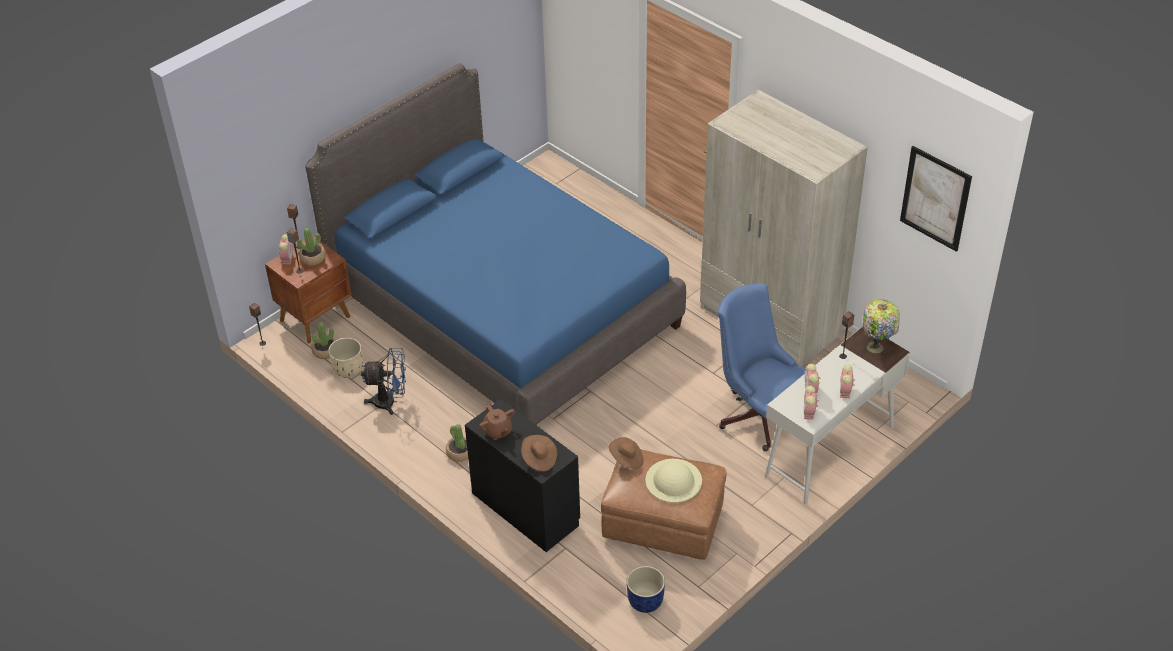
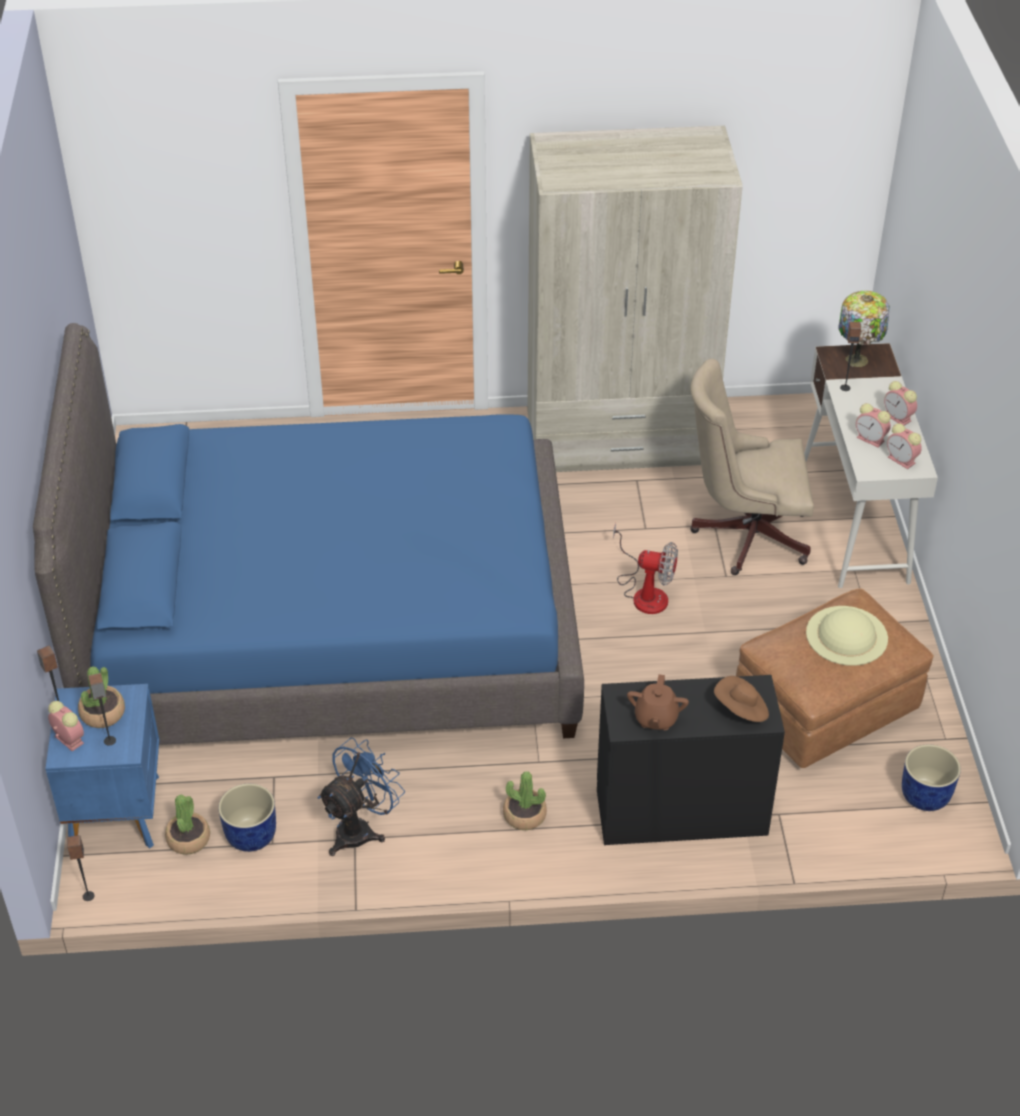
camera: 50 degrees left, 0 degrees up
brown nightstand [265,235,352,343] -> blue nightstand [45,684,159,848]
beige planter [328,338,363,378] -> blue planter [218,784,276,852]
brown teapot [479,405,515,440] -> brown teapot turned 90 degrees clockwise [627,674,689,730]
brown hat [608,437,644,469] -> none
blue office chair [717,283,806,451] -> beige office chair [690,359,814,575]
picture [900,146,972,252] -> none
none -> fan [613,523,678,614]

